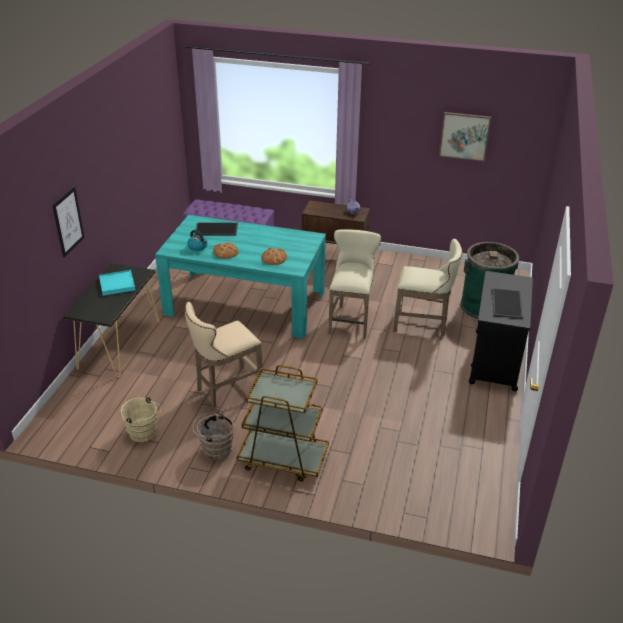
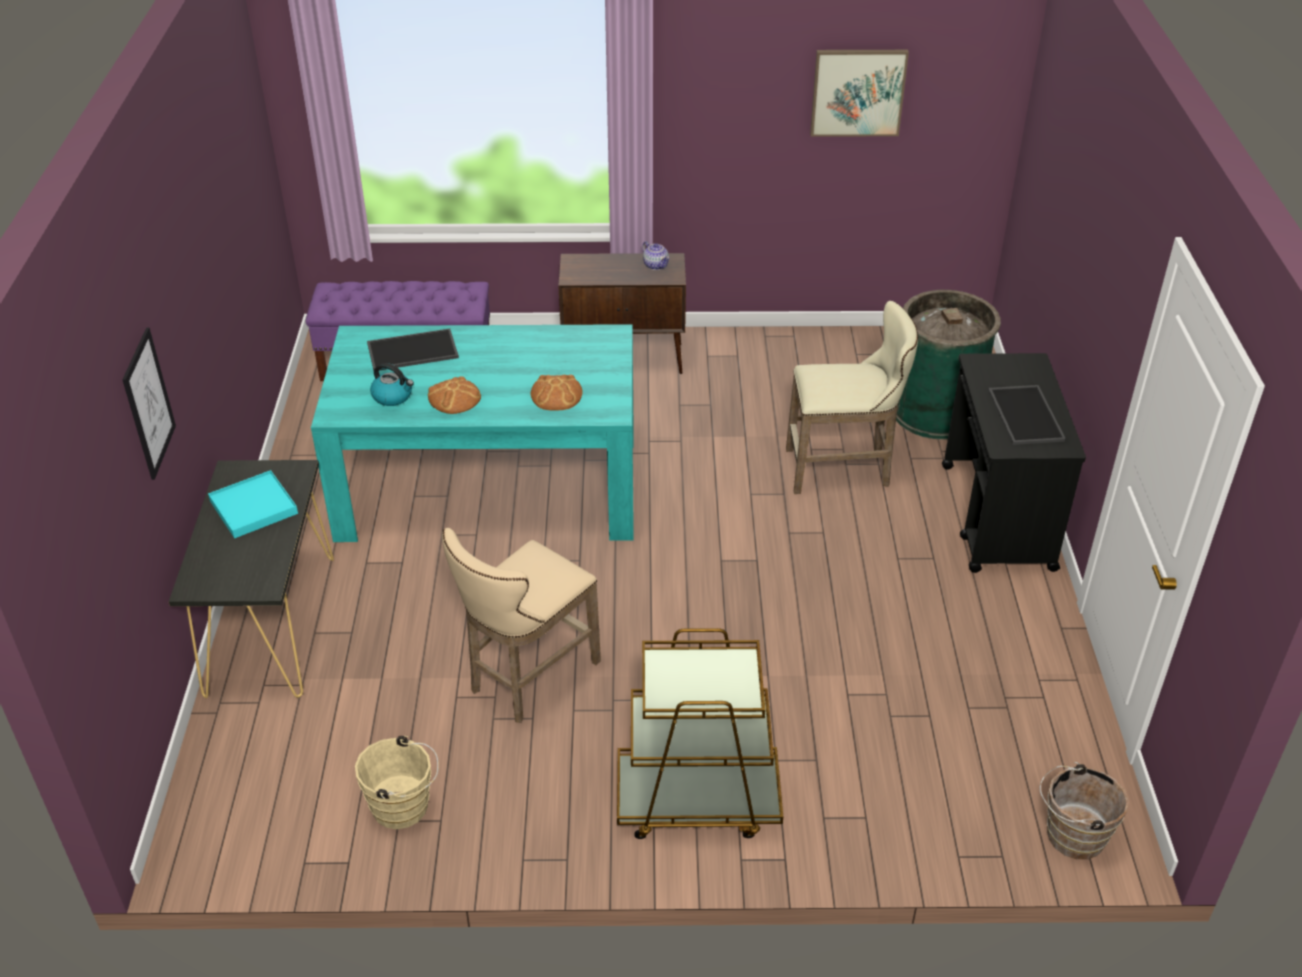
camera: 15 degrees left, 5 degrees up
brown bucket [193,412,234,460] -> brown bucket moved to [1040,762,1129,860]
beige stool [328,229,381,339] -> none

